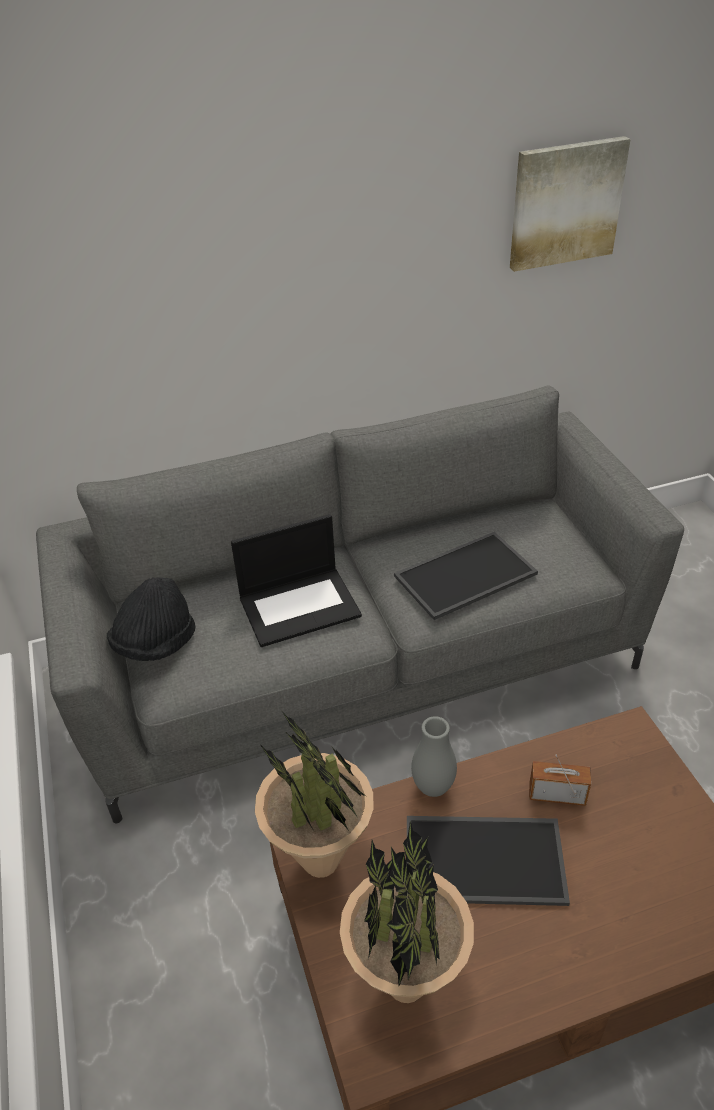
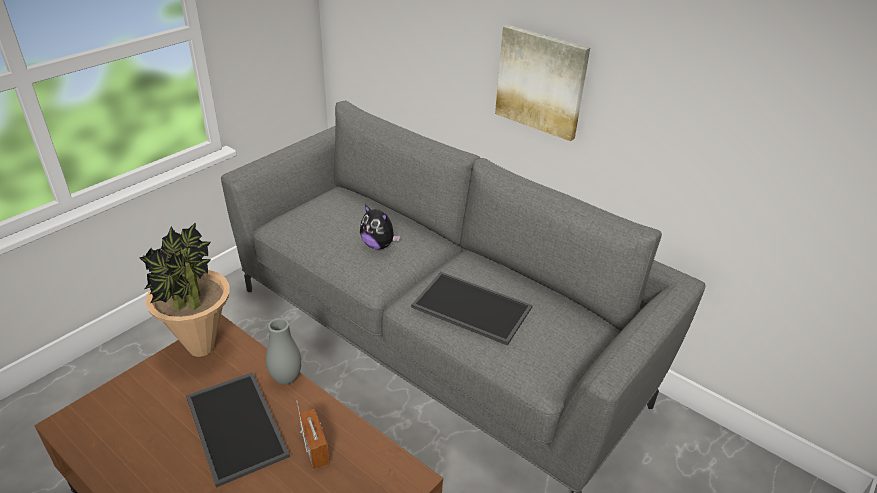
camera: 55 degrees right, 5 degrees down
black hat [107,577,195,661] -> none
laptop [231,514,362,647] -> plush toy [360,205,400,249]
potted plant [340,821,474,1003] -> none
picture [510,136,631,272] -> picture moved to [495,25,590,141]

